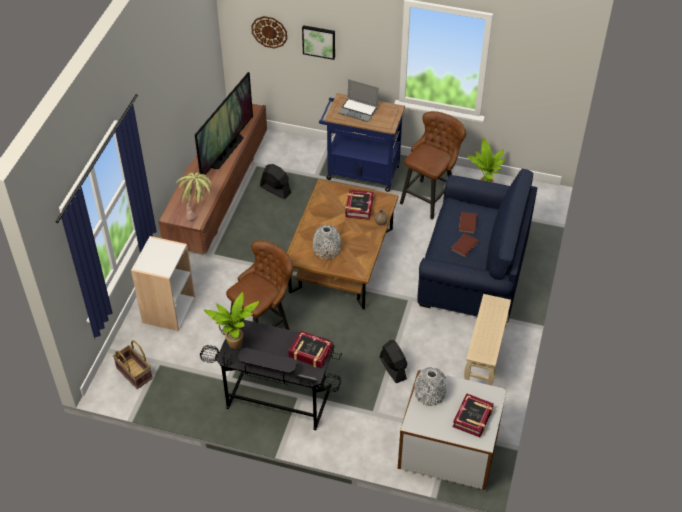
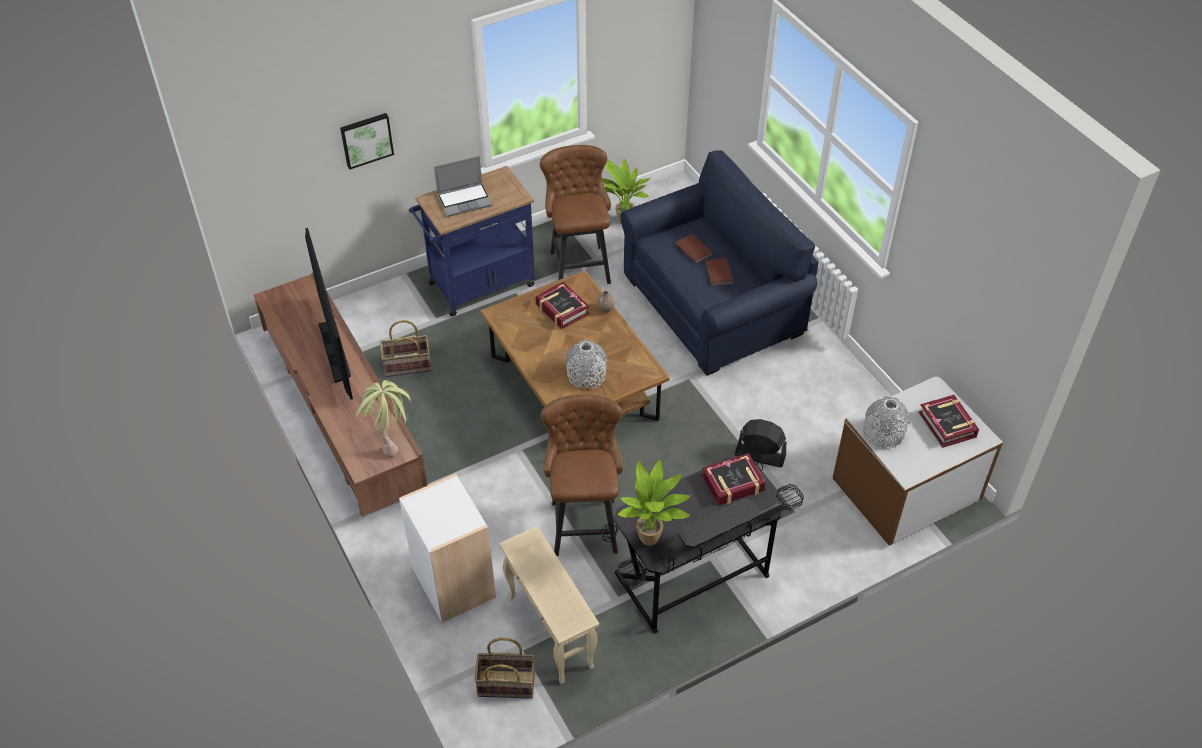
camera: 45 degrees left, 0 degrees up
wall clock [251,16,287,49] -> none
black fan [260,164,291,199] -> basket [380,320,431,377]
beige side table [464,294,511,385] -> beige side table moved to [499,526,599,684]

